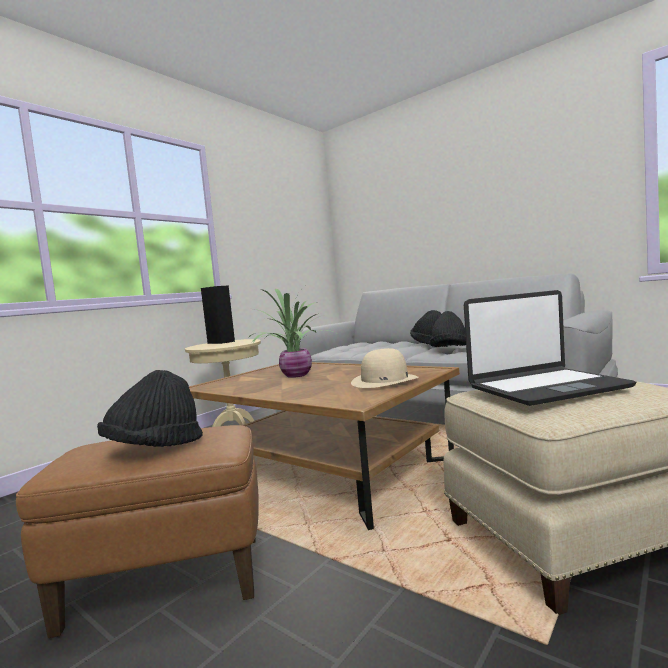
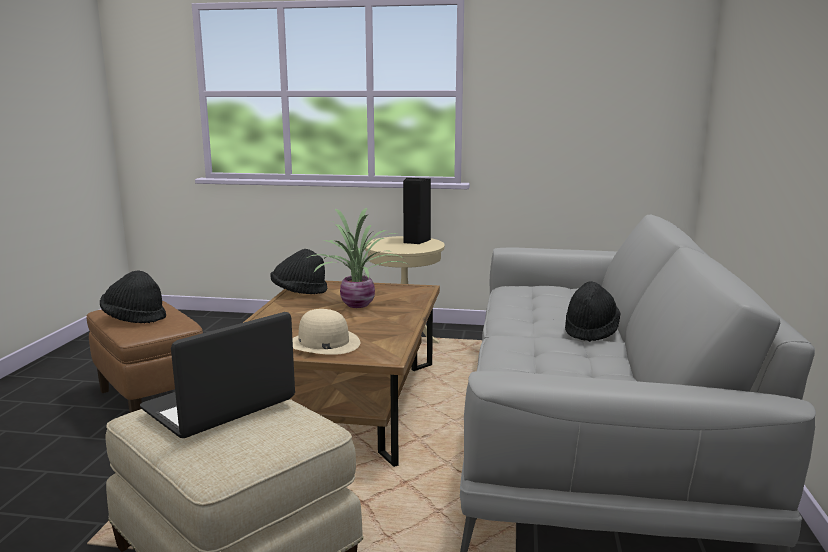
camera: 60 degrees right, 10 degrees up
black hat [430,311,466,347] -> black hat moved to [270,249,327,294]
laptop [464,290,636,406] -> laptop turned 90 degrees clockwise [140,312,295,438]

